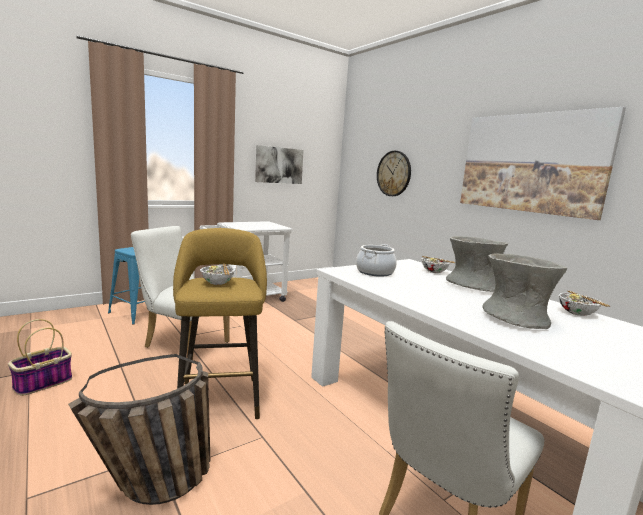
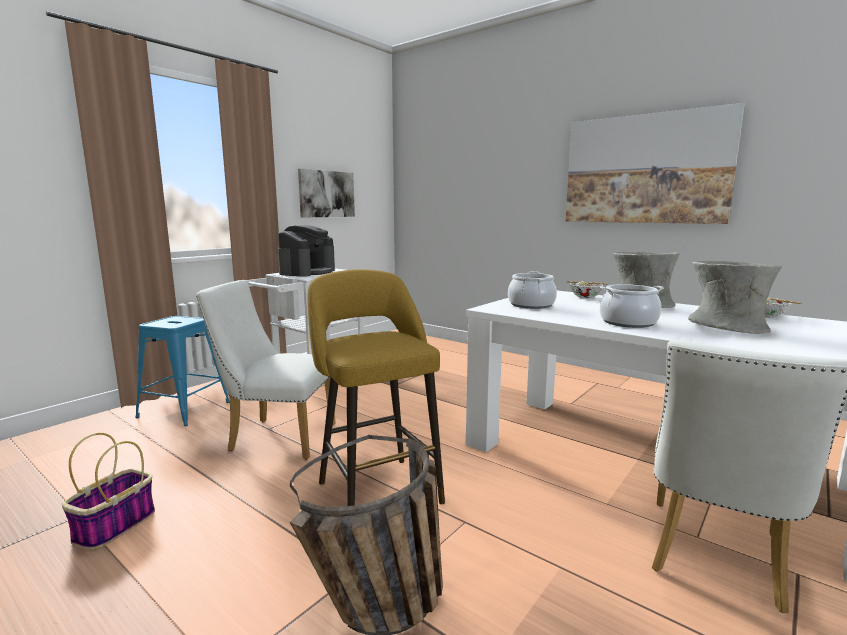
camera: 15 degrees left, 0 degrees up
bowl [200,264,236,285] -> none
wall clock [377,151,411,196] -> none
none -> coffee machine [278,225,335,277]
none -> cooking pot [600,284,664,328]

